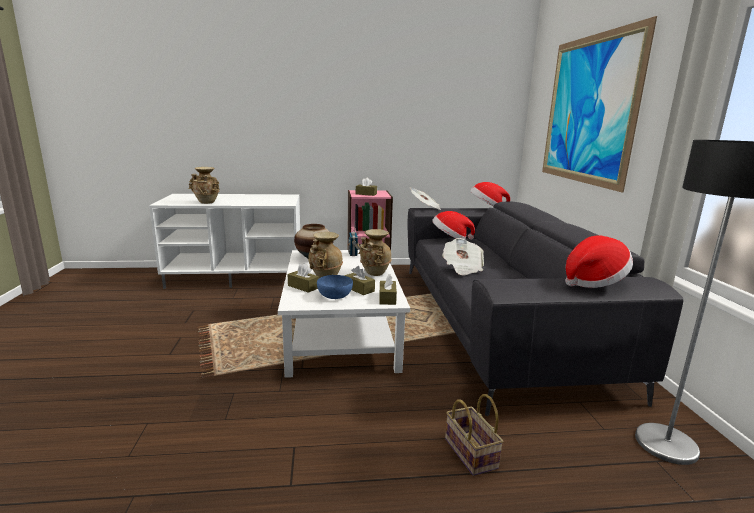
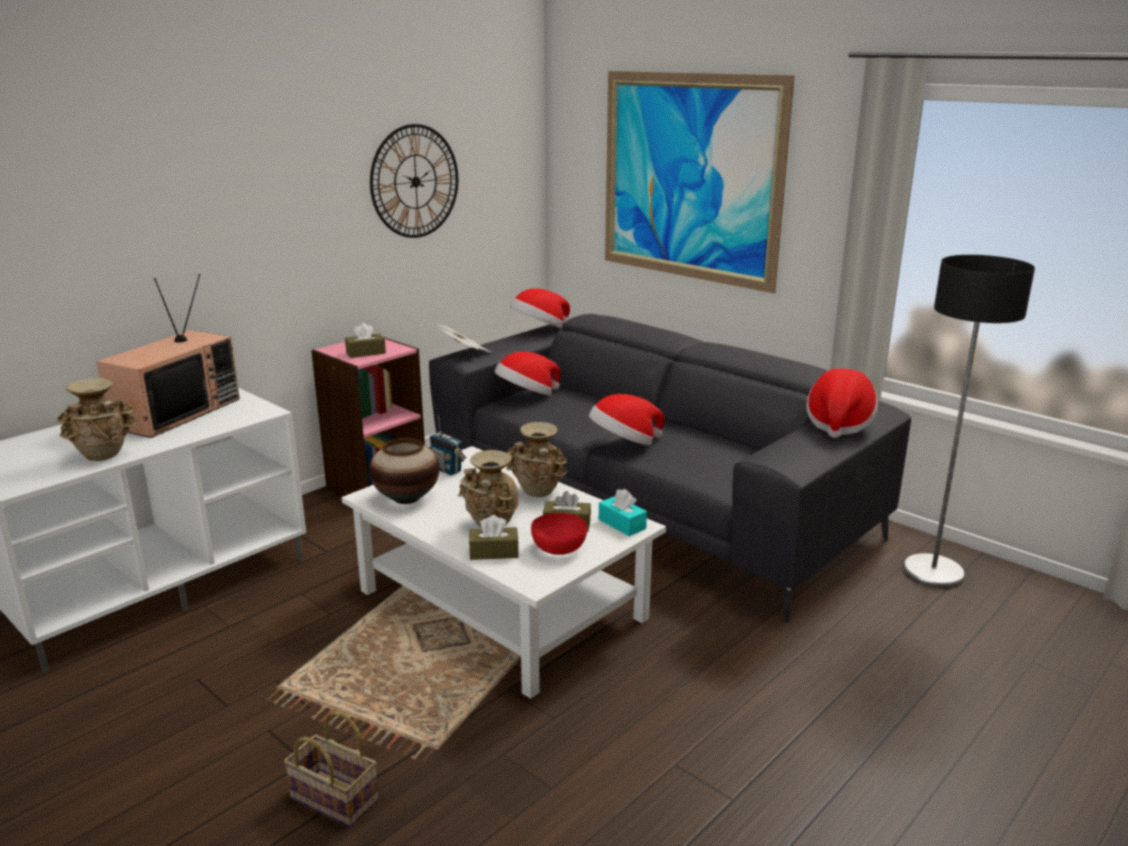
camera: 40 degrees left, 5 degrees up
blue bowl [317,275,353,299] -> red bowl [531,513,587,555]
brown tissue box [379,274,397,305] -> turquoise tissue box [599,489,647,536]
newspaper [442,238,484,275] -> hat [589,394,665,445]
basket [445,394,504,476] -> basket moved to [284,711,378,827]
none -> television [96,274,240,438]
none -> wall clock [370,124,458,238]

